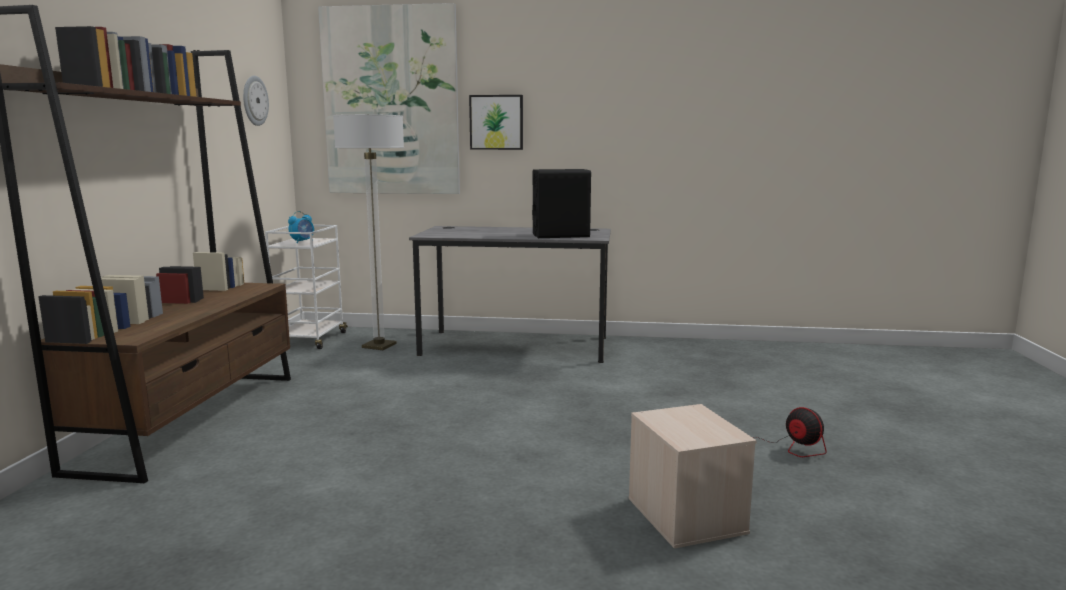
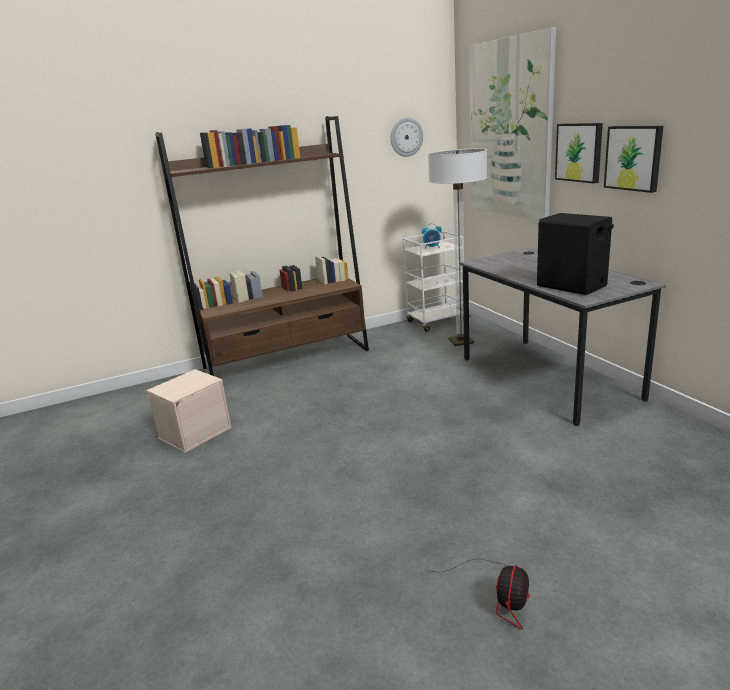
camera: 60 degrees right, 10 degrees up
beige storage box [629,404,757,548] -> beige storage box moved to [146,369,232,453]
none -> picture [604,126,663,193]

